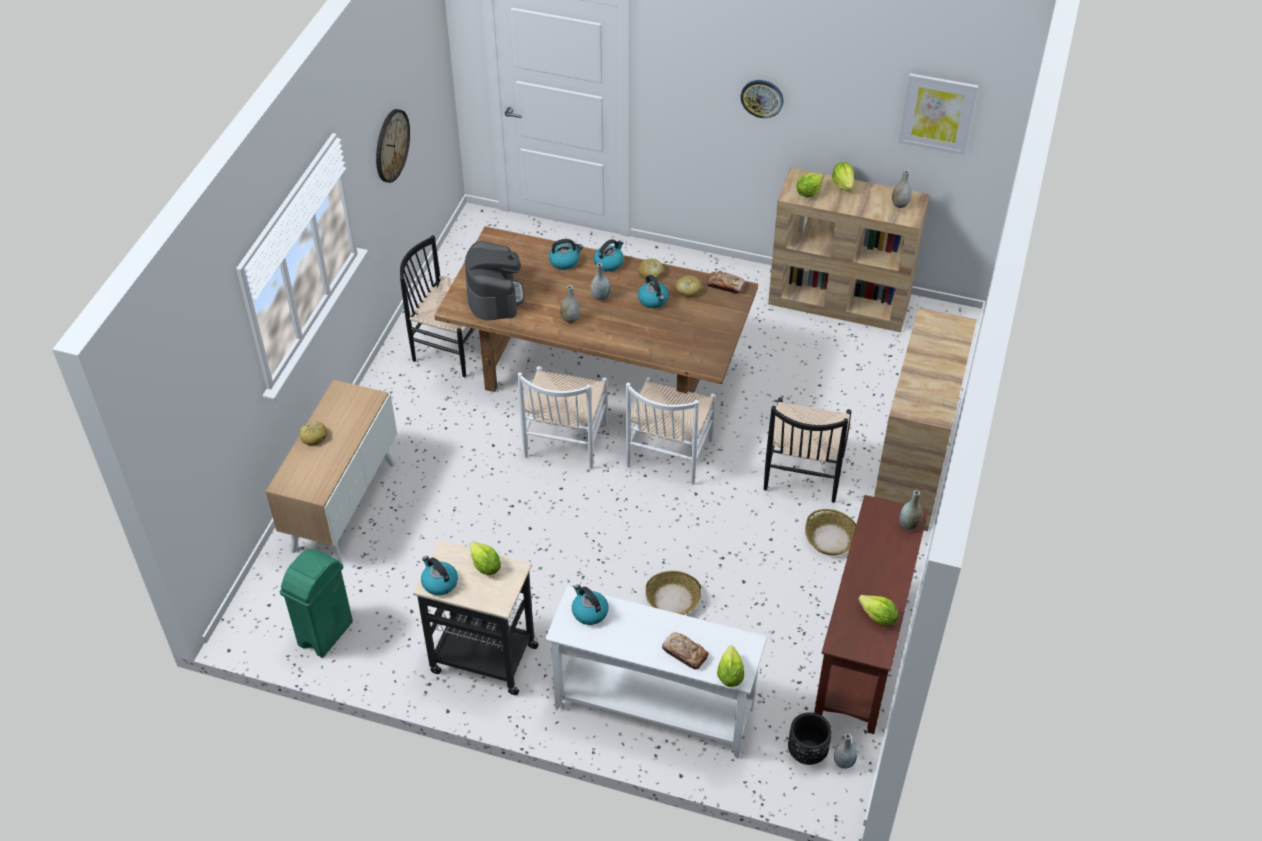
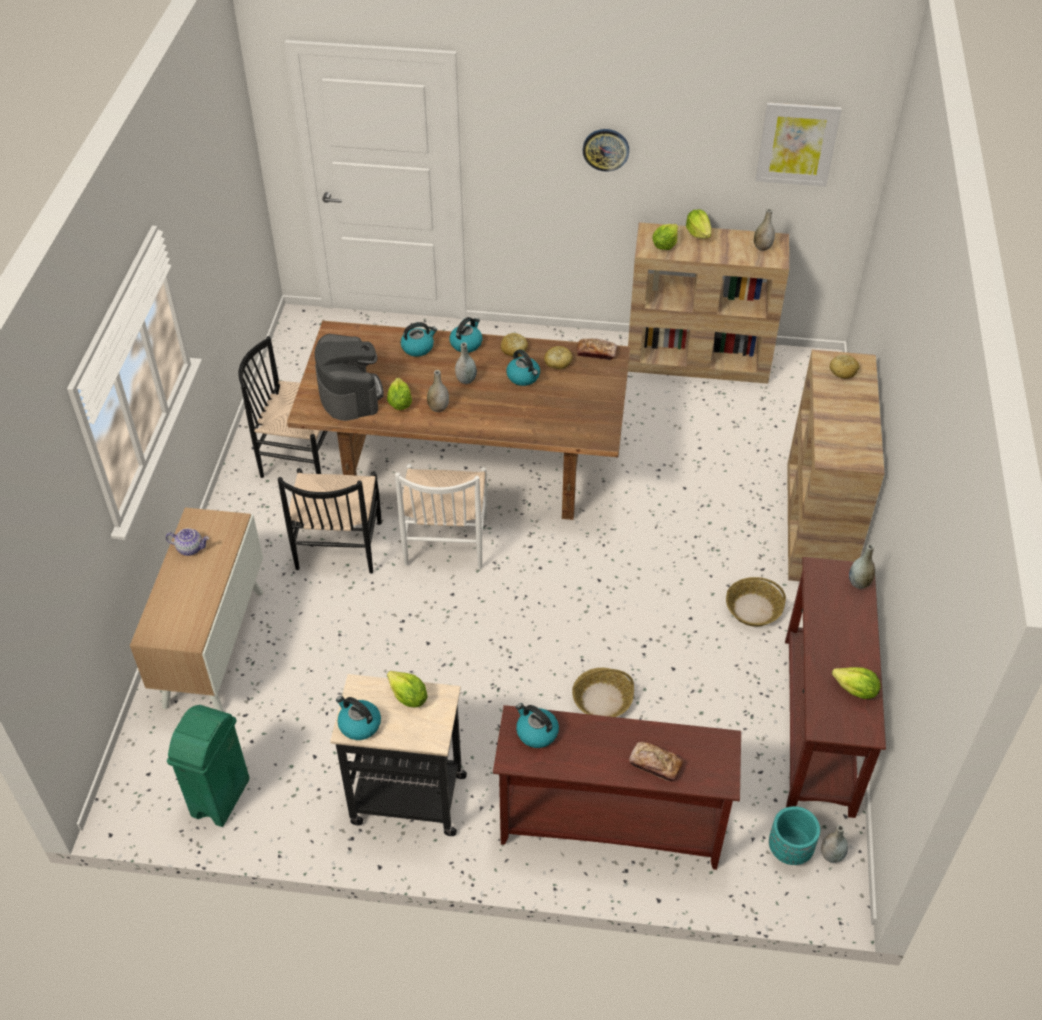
camera: 10 degrees left, 0 degrees up
bread [299,422,327,445] -> bread moved to [829,355,860,379]
wall clock [376,109,410,183] -> none
white console table [545,585,767,758] -> brown console table [493,705,741,870]
white chair [626,377,716,485] -> none
lettuce [717,646,744,687] -> lettuce moved to [387,378,412,410]
black chair [764,398,851,503] -> black chair moved to [278,468,382,573]
black planter [788,712,832,765] -> turquoise planter [769,806,820,865]
none -> teapot [166,528,209,556]

